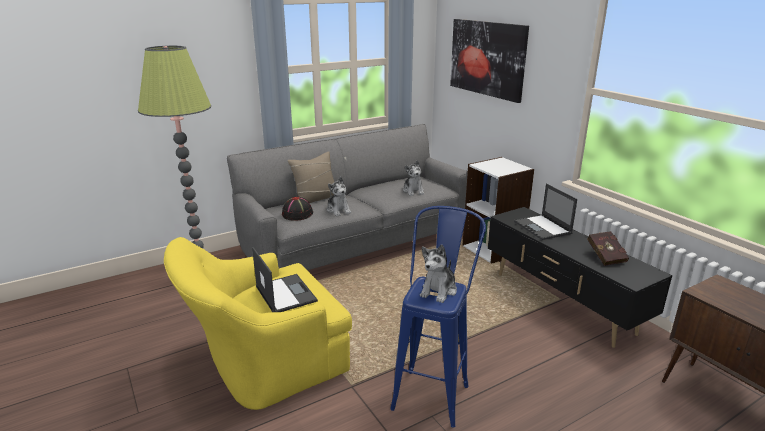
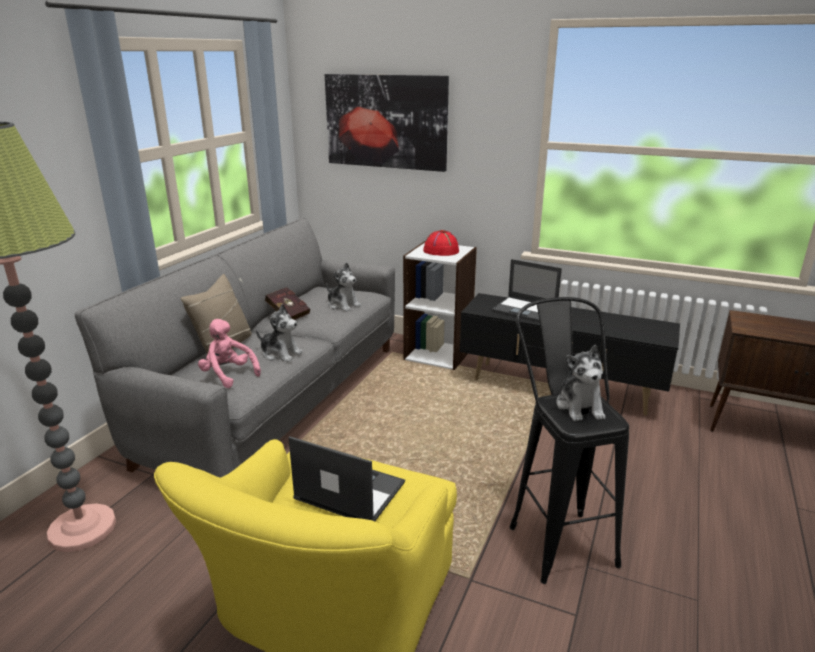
camera: 35 degrees left, 0 degrees up
black hat [282,196,313,221] -> pink plush toy [198,319,261,388]
blue stool [390,206,486,428] -> black stool [510,297,629,584]
red book [587,231,629,266] -> red book moved to [265,287,310,320]
none -> red hat [423,230,459,256]

